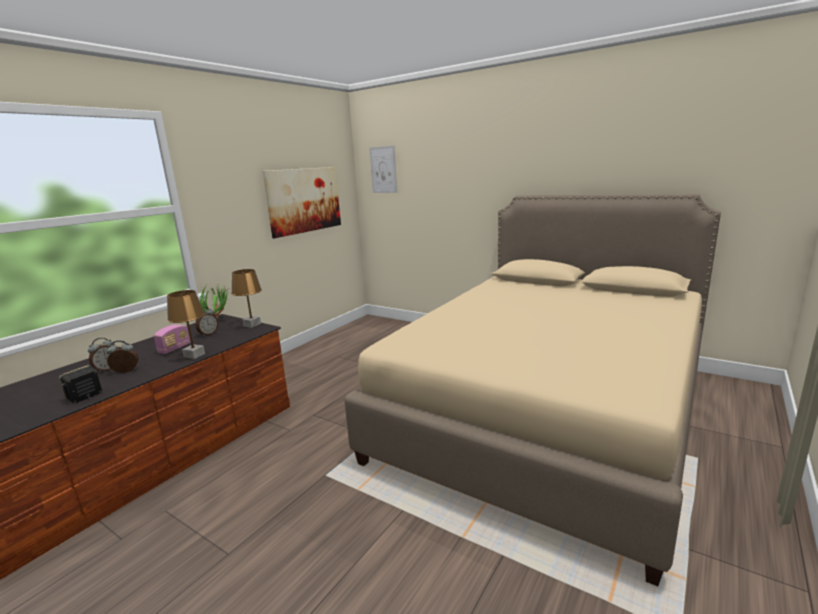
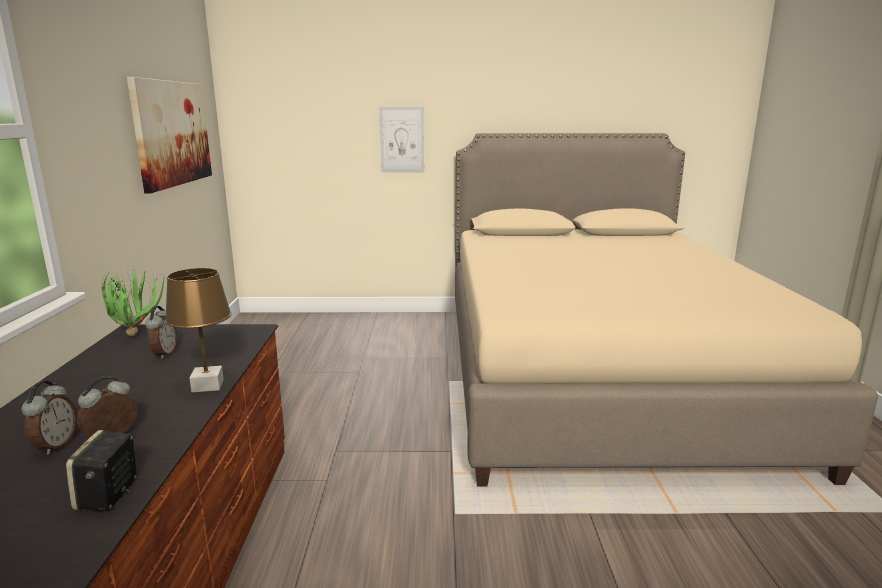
camera: 35 degrees left, 0 degrees up
radio [153,325,191,354] -> none
brown table lamp [231,269,262,328] -> none
picture [369,146,397,193] -> picture moved to [379,107,424,172]

